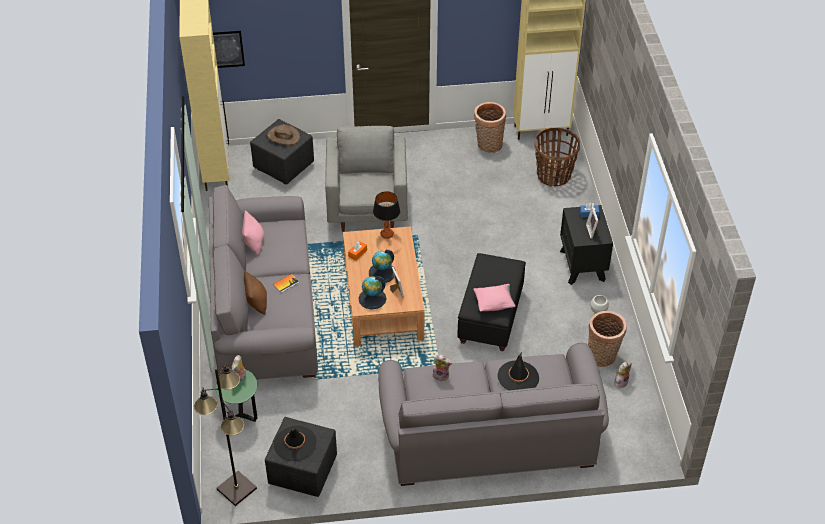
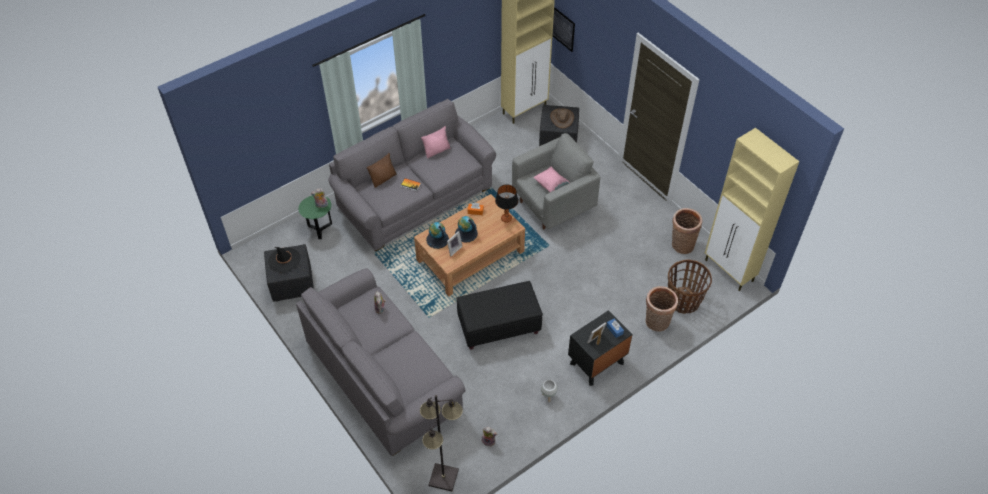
camera: 60 degrees right, 5 degrees up
black floor lamp [194,363,257,506] -> black floor lamp moved to [420,395,463,491]
pink pillow [473,284,516,311] -> pink pillow moved to [533,167,570,192]
black hat [497,352,539,391] -> none
basket [588,311,627,367] -> basket moved to [646,286,678,332]

